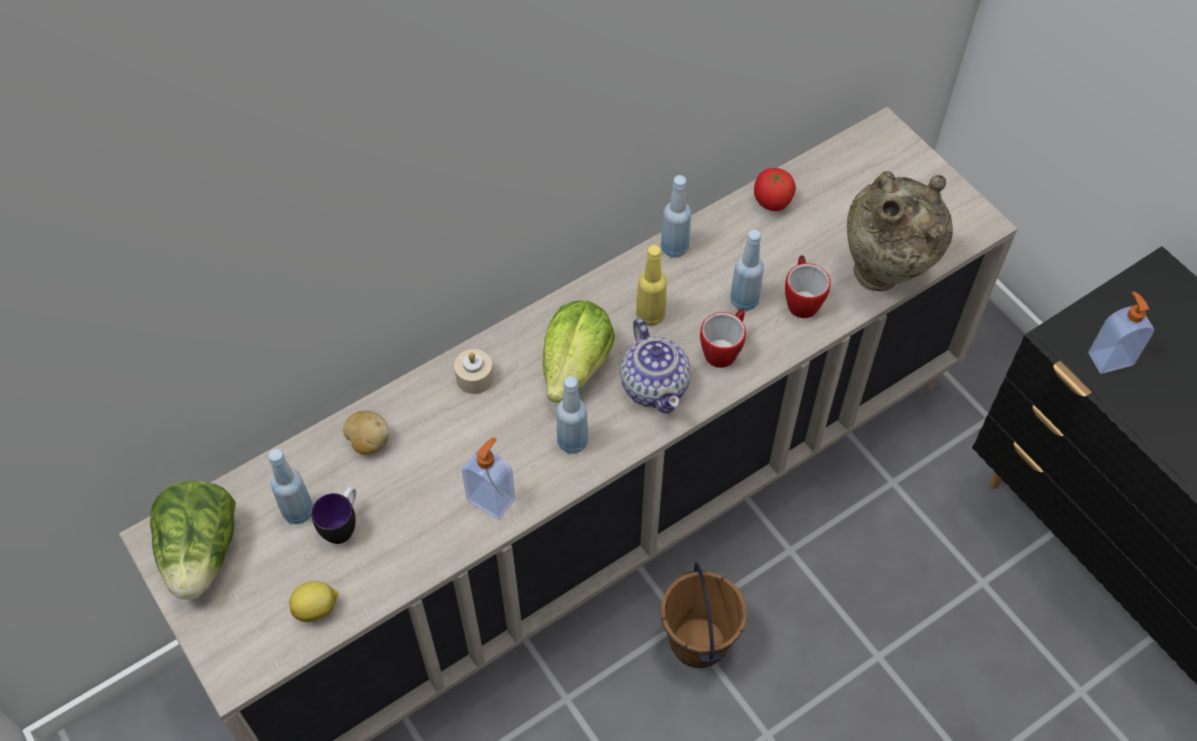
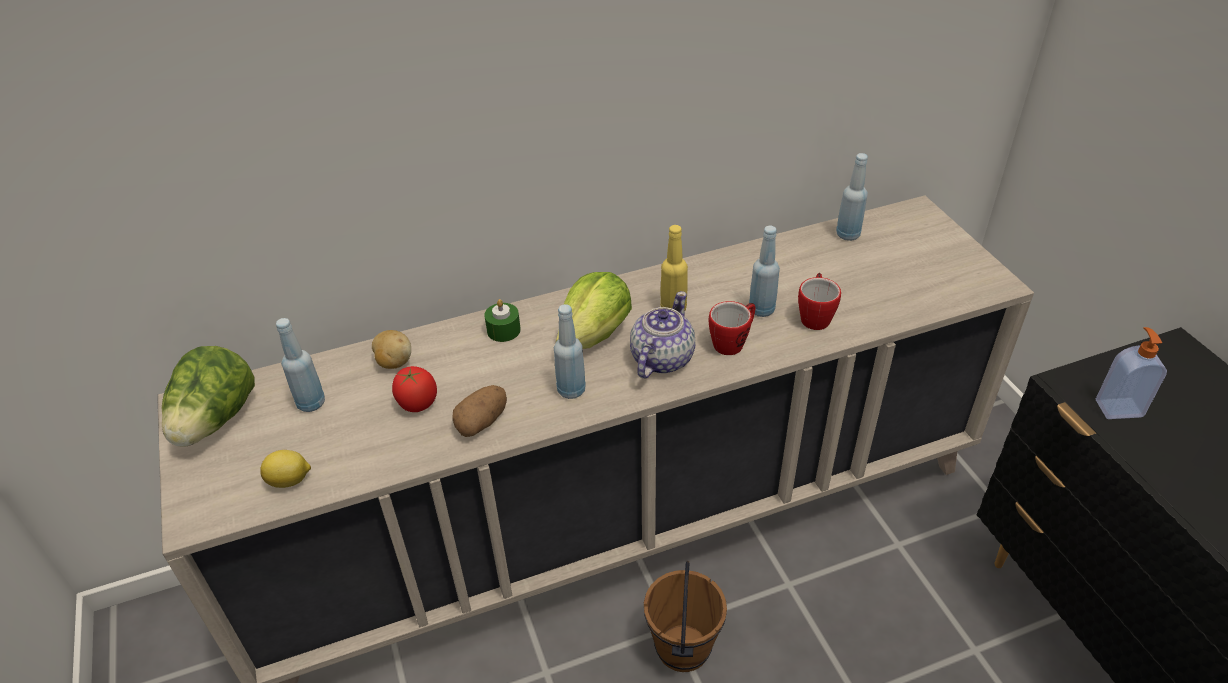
camera: 15 degrees right, 15 degrees down
mug [311,486,356,544] -> none
beige candle [454,349,494,394] -> green candle [484,299,521,342]
soap dispenser [462,437,516,520] -> potato [452,385,507,437]
teapot [620,318,691,414] -> teapot turned 150 degrees counterclockwise [630,291,695,378]
blue bottle [661,175,691,258] -> blue bottle moved to [836,153,868,241]
tomato [754,168,796,211] -> tomato moved to [392,366,437,412]
beige vase [847,171,953,291] -> none

